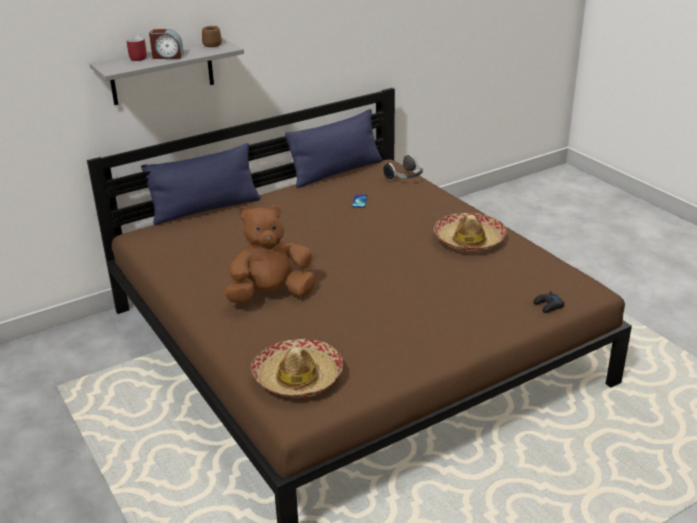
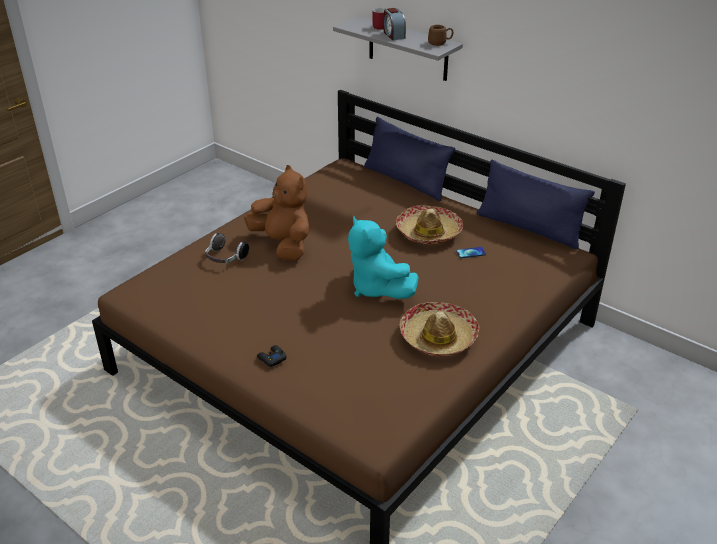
camera: 70 degrees right, 5 degrees up
hat [251,339,343,398] -> hat moved to [396,205,463,244]
headphones [383,155,423,180] -> headphones moved to [205,233,249,263]
black game controller [534,291,565,313] -> black game controller moved to [257,345,287,367]
none -> turquoise plush toy [348,216,419,299]

